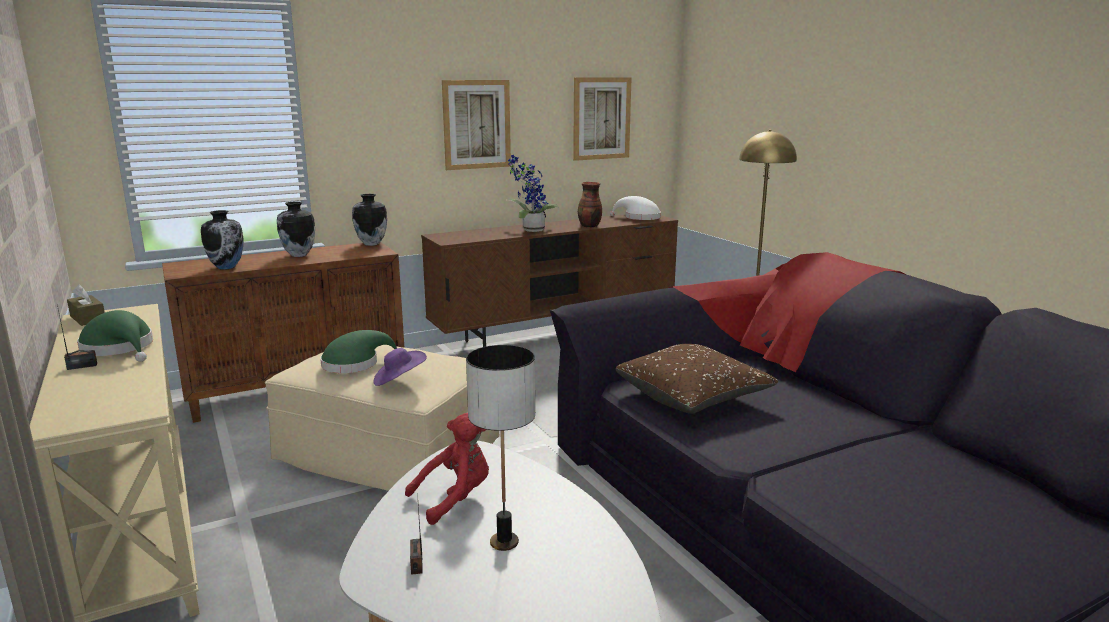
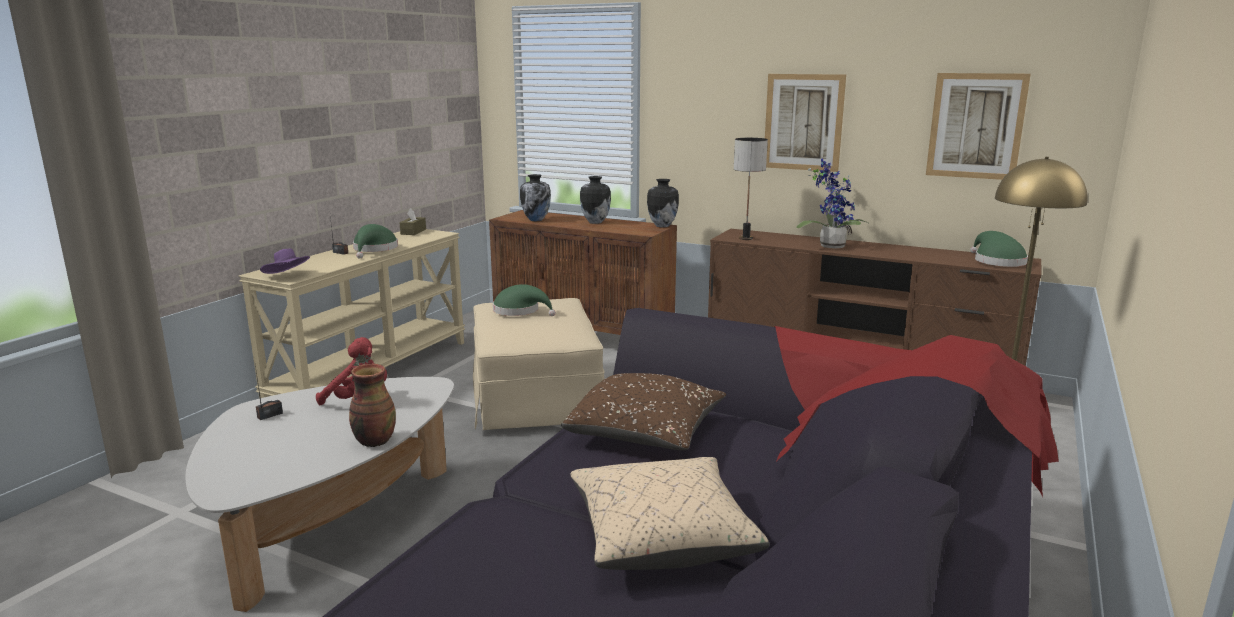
camera: 55 degrees right, 0 degrees up
purple hat [373,348,427,386] -> purple hat moved to [260,249,310,274]
table lamp [466,345,536,551] -> table lamp moved to [734,138,768,240]
vase [578,182,602,228] -> vase moved to [349,364,396,447]
white hat [610,196,661,220] -> green hat [970,231,1028,267]
none -> beige pillow [571,457,770,570]

